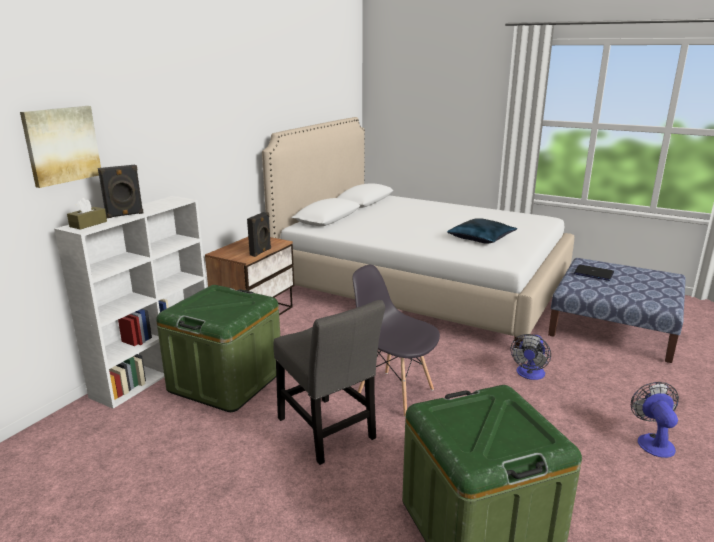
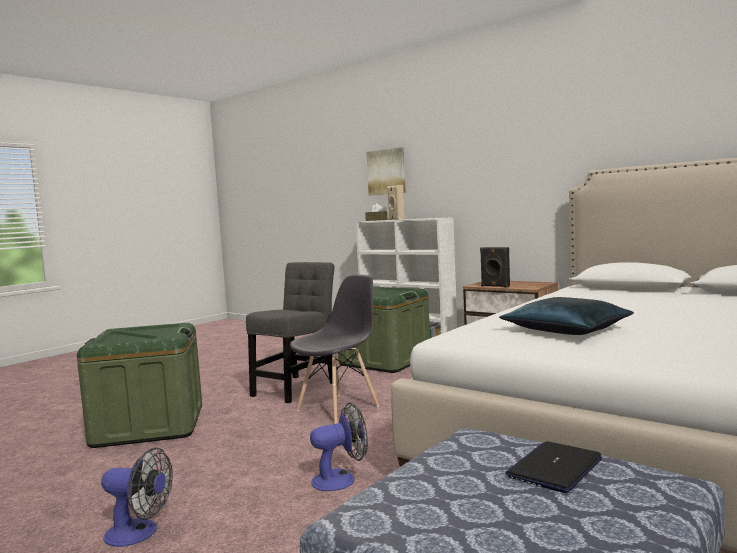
camera: 100 degrees right, 15 degrees down
black speaker [98,165,144,218] -> beige speaker [387,185,404,220]
grey chair [273,300,385,465] -> grey chair turned 150 degrees clockwise [246,262,335,403]
fan [510,334,551,380] -> fan turned 120 degrees clockwise [310,403,368,491]

